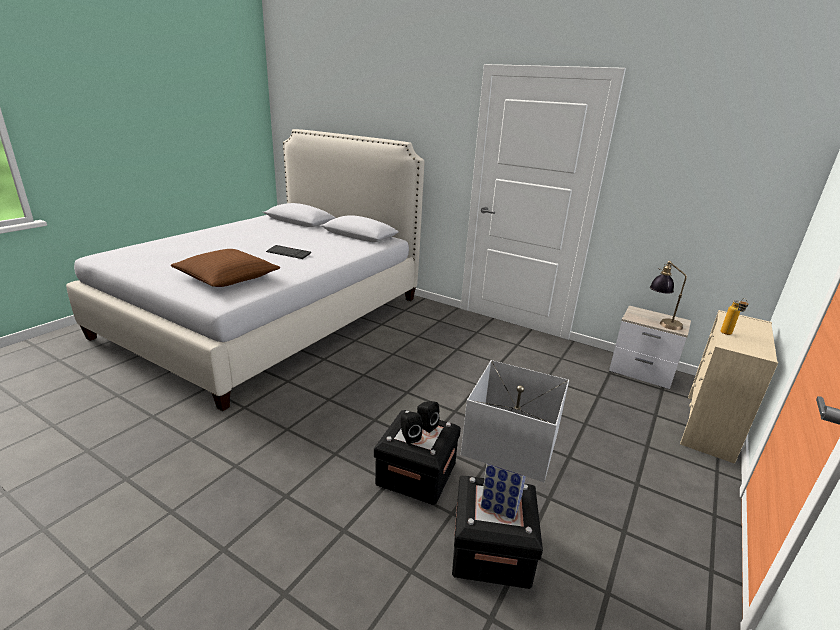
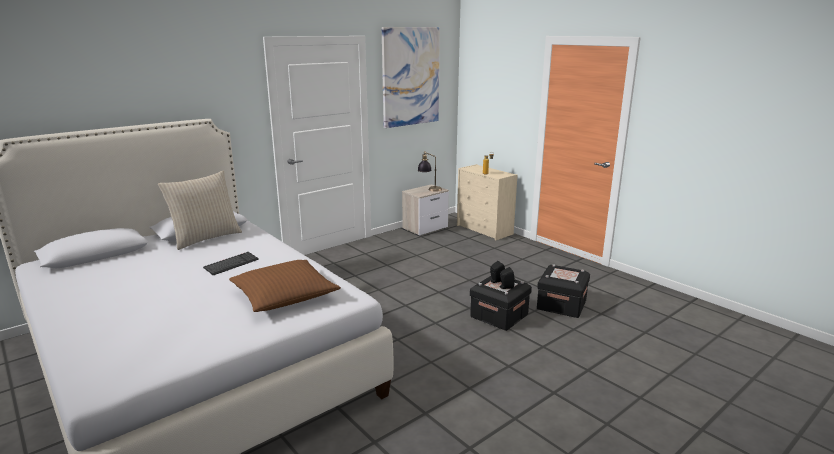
camera: 70 degrees left, 5 degrees down
white table lamp [461,360,569,520] -> none
none -> beige pillow [158,170,242,250]
none -> picture [382,27,440,128]

